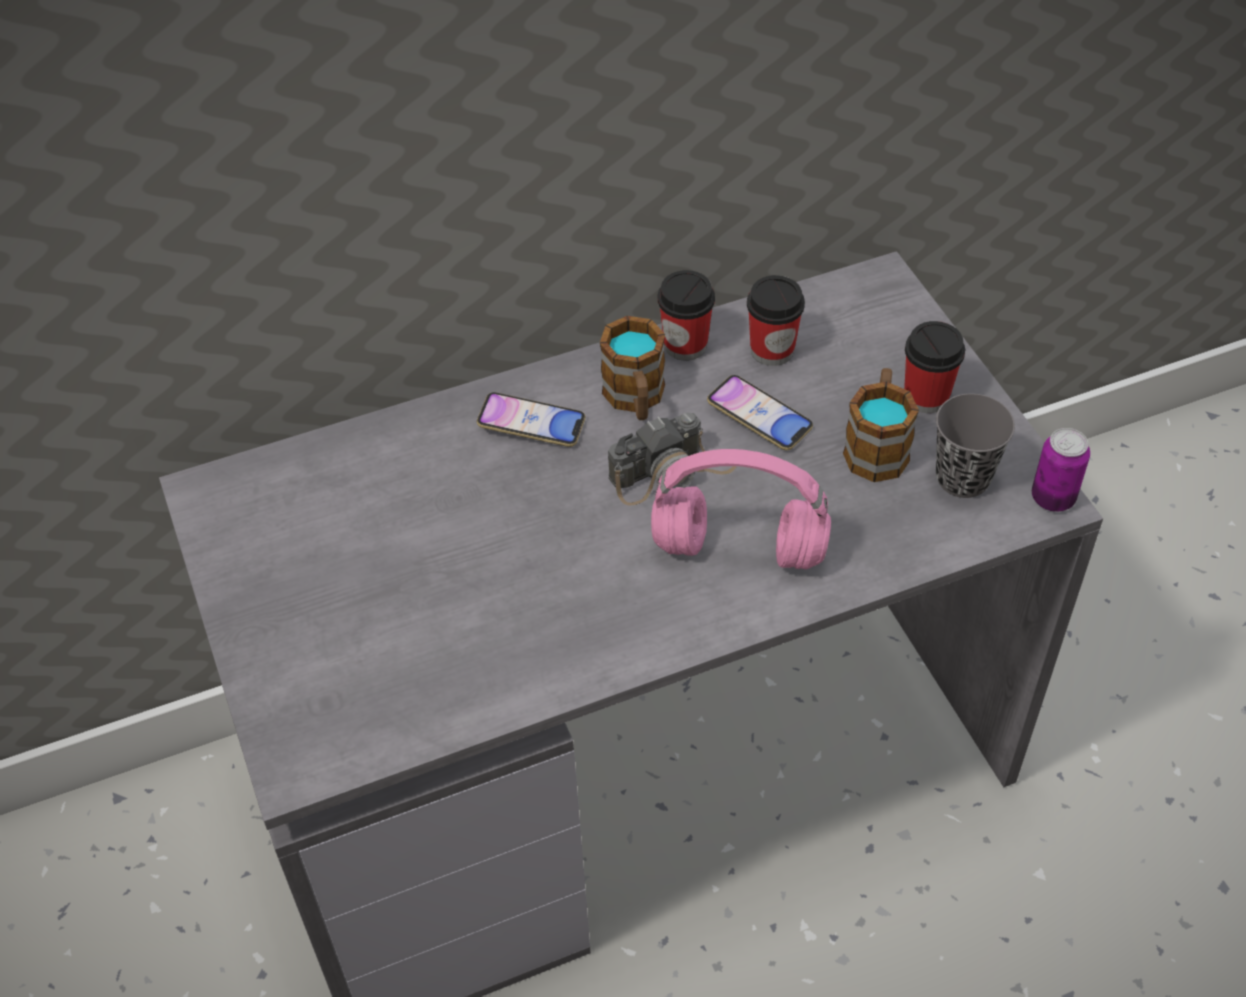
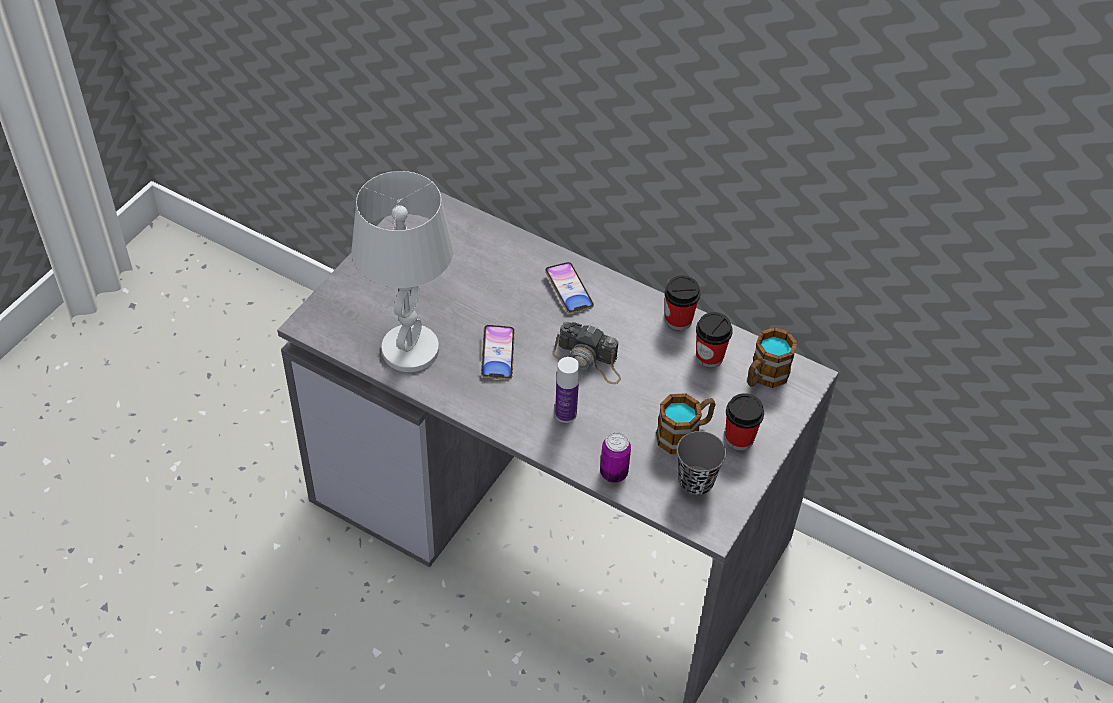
camera: 50 degrees right, 0 degrees up
mug [600,316,665,420] -> mug moved to [747,327,797,388]
pink headphones [651,449,831,569] -> bottle [555,357,579,423]
phone [707,375,813,450] -> phone moved to [481,325,515,380]
can [1032,428,1090,512] -> can moved to [600,432,631,483]
none -> white table lamp [351,171,454,372]

